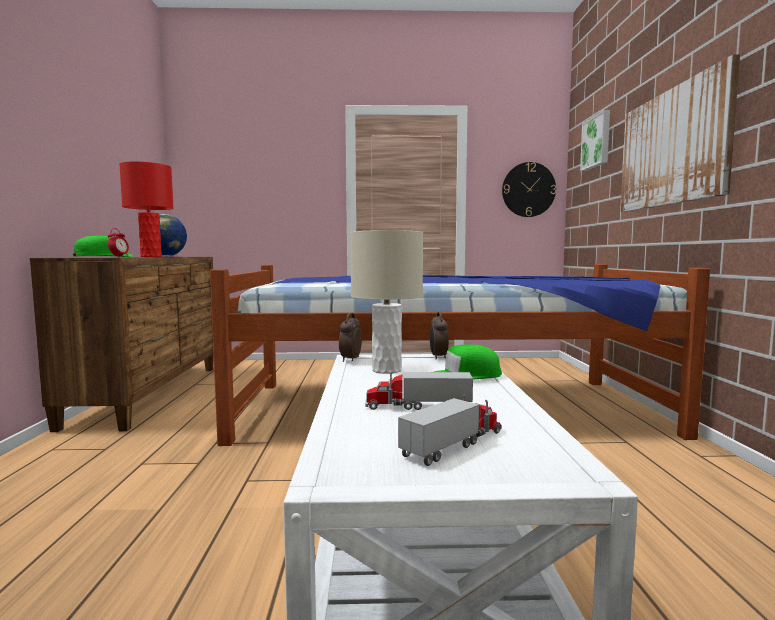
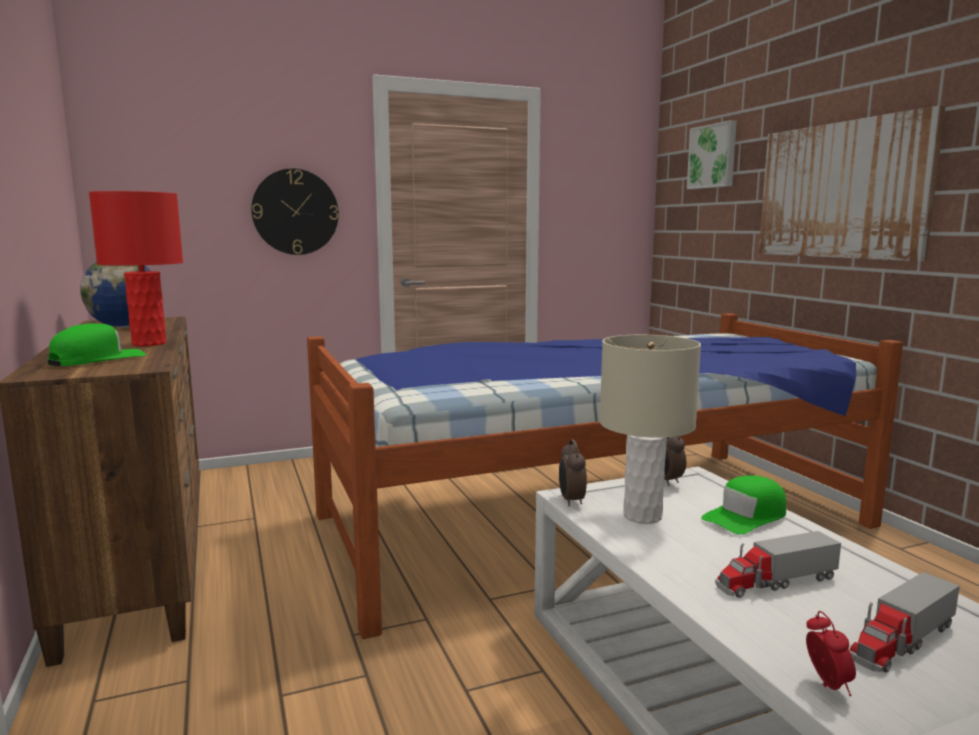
camera: 20 degrees left, 5 degrees up
alarm clock [108,228,129,257] -> alarm clock moved to [806,611,856,696]
toy truck [398,394,502,466] -> toy truck turned 150 degrees counterclockwise [849,572,960,672]
wall clock [502,162,556,217] -> wall clock moved to [251,169,339,255]

